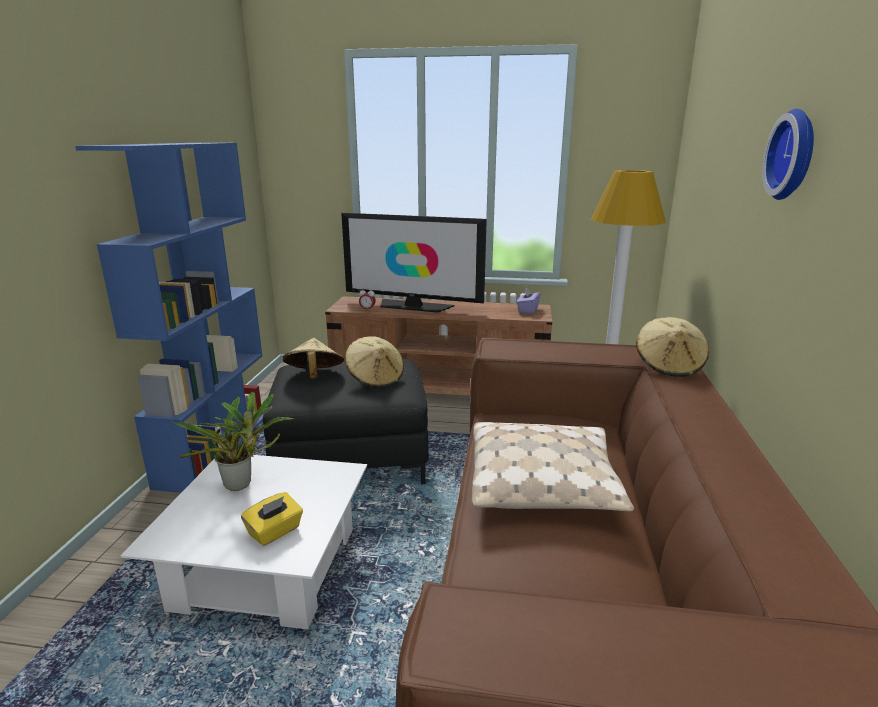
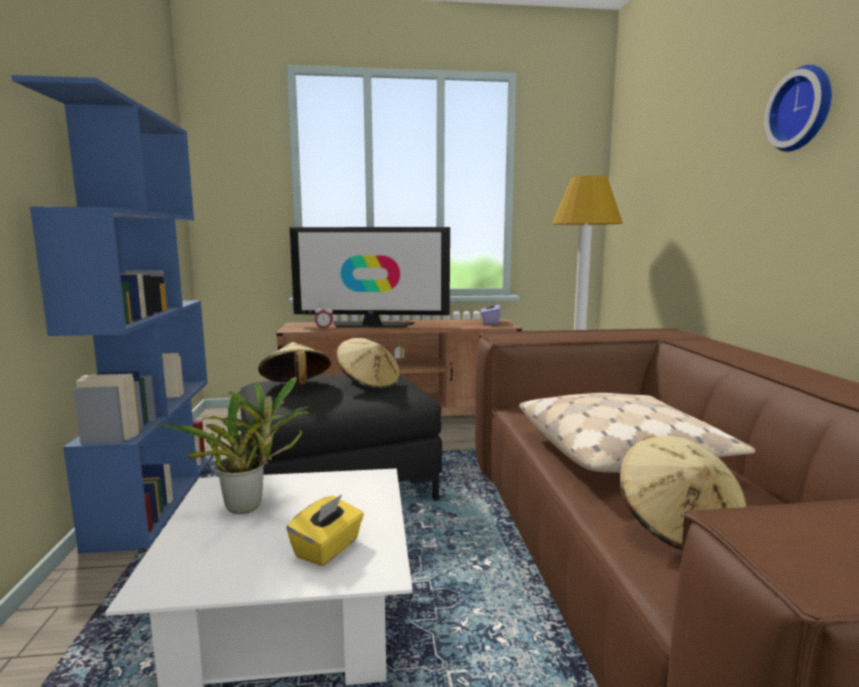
camera: 15 degrees left, 10 degrees down
beige hat [636,317,709,377] -> beige hat moved to [620,436,748,550]

